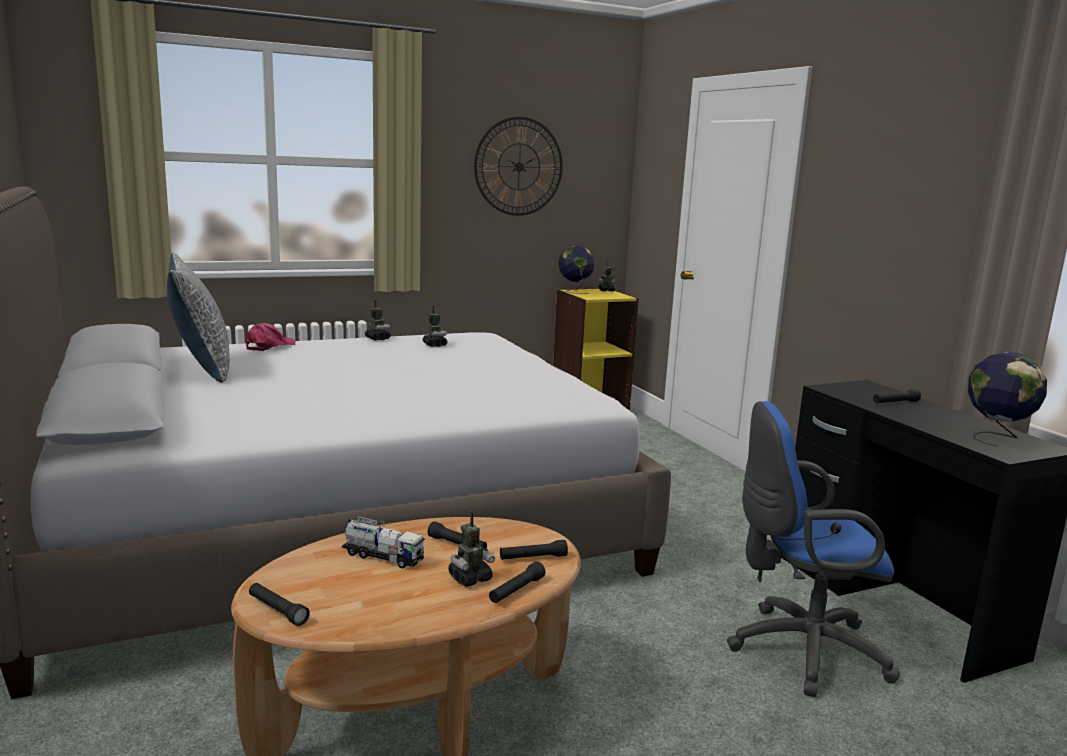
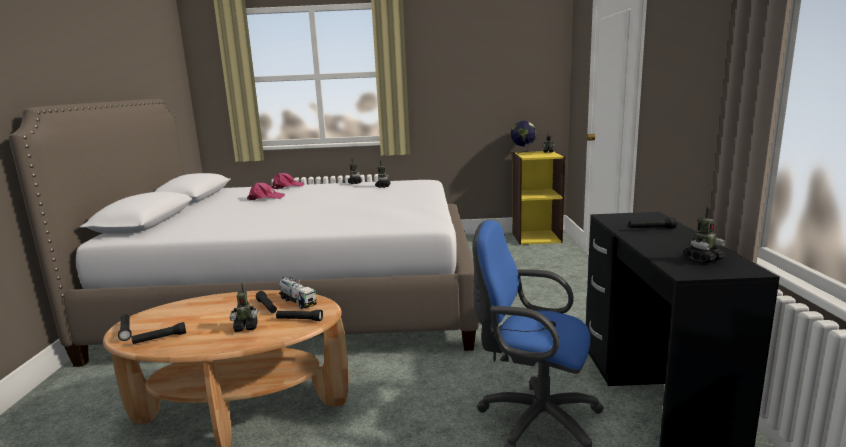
camera: 25 degrees right, 0 degrees up
pillow [167,253,230,382] -> none
toy truck [342,516,425,569] -> toy truck moved to [279,276,317,309]
wall clock [474,117,563,216] -> none
black flashlight [489,562,546,603] -> black flashlight moved to [131,322,186,344]
globe [968,352,1047,446] -> toy robot [684,207,726,263]
none -> pink cap [247,183,285,201]

